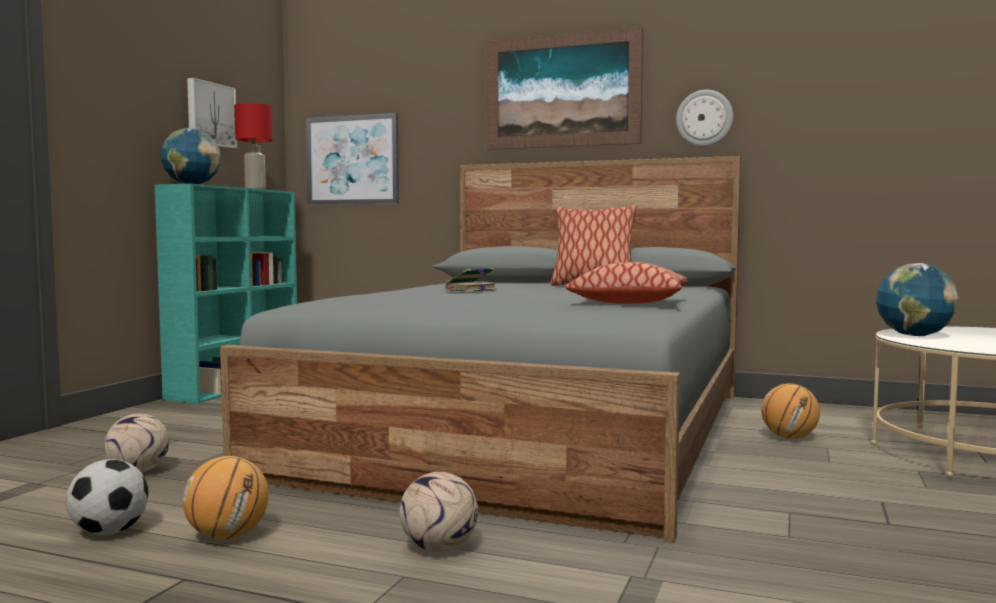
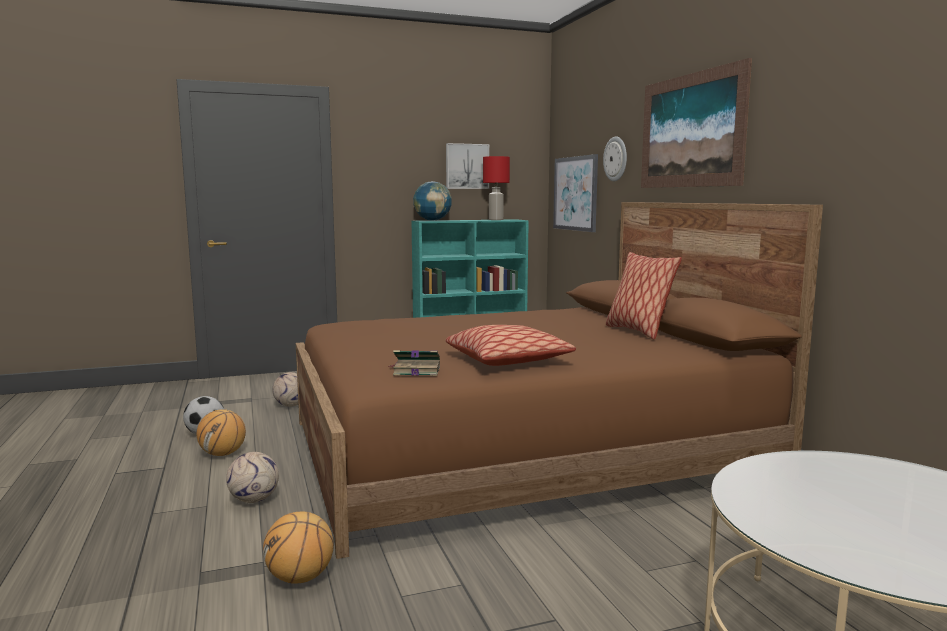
camera: 50 degrees right, 5 degrees up
grey bed [220,156,741,543] -> brown bed [296,202,823,559]
book [445,268,497,292] -> book moved to [388,350,440,376]
wall clock [676,90,733,146] -> wall clock moved to [603,137,627,181]
basketball [761,384,820,439] -> basketball moved to [263,511,334,584]
globe [876,263,959,336] -> none

